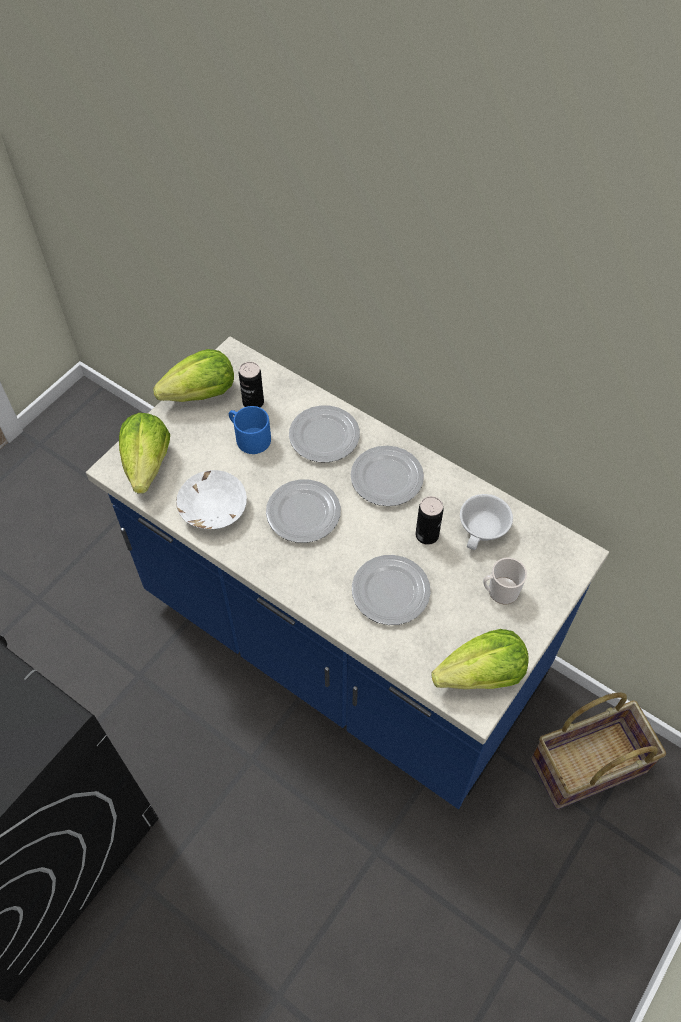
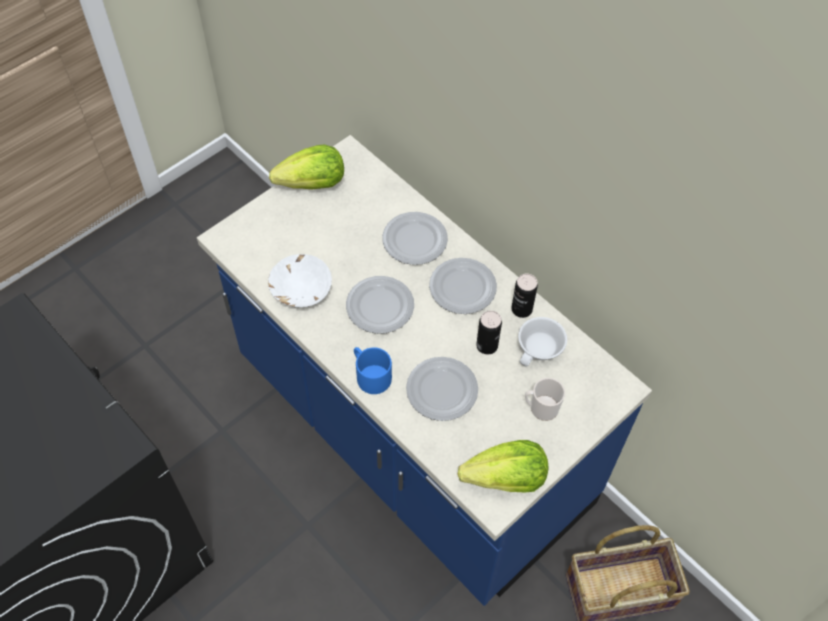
camera: 10 degrees right, 0 degrees up
lettuce [119,413,170,493] -> none
blue mug [229,406,271,454] -> blue mug moved to [354,347,392,394]
can [239,362,264,408] -> can moved to [511,274,538,318]

